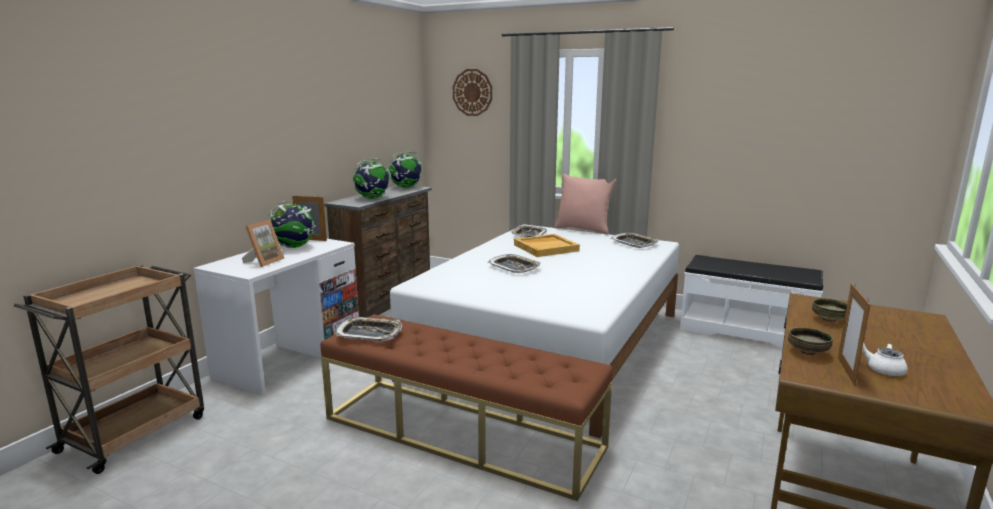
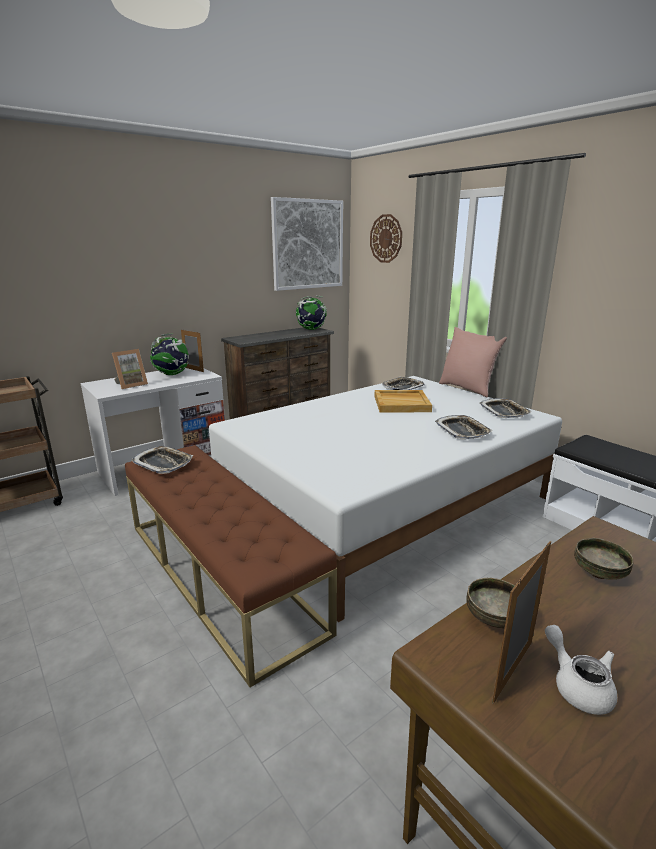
camera: 25 degrees right, 5 degrees up
globe [353,159,391,199] -> none
tray [488,254,541,273] -> tray moved to [435,415,492,440]
none -> picture [271,197,343,291]

